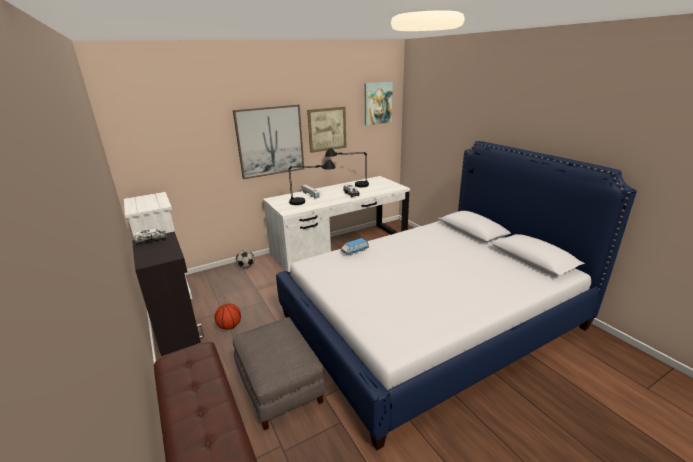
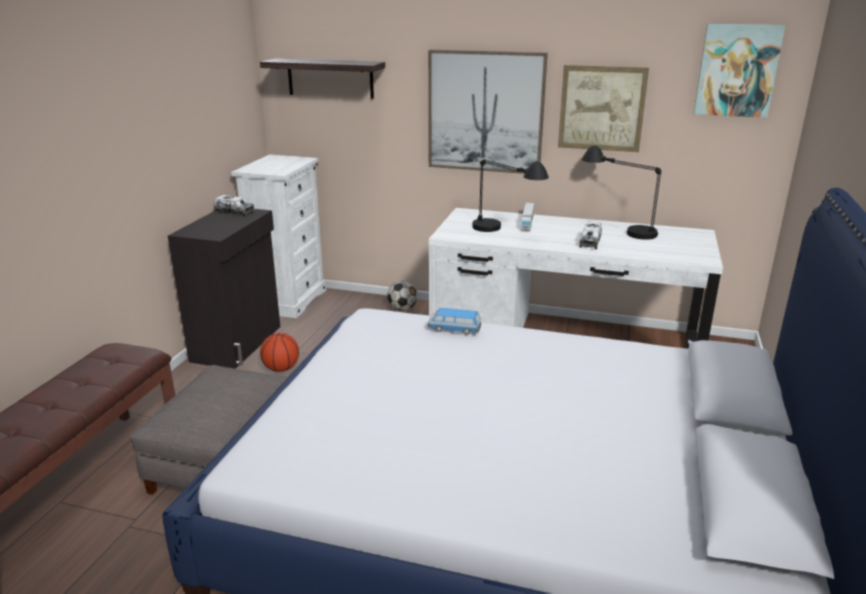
camera: 45 degrees right, 0 degrees up
none -> shelf [260,58,385,99]

